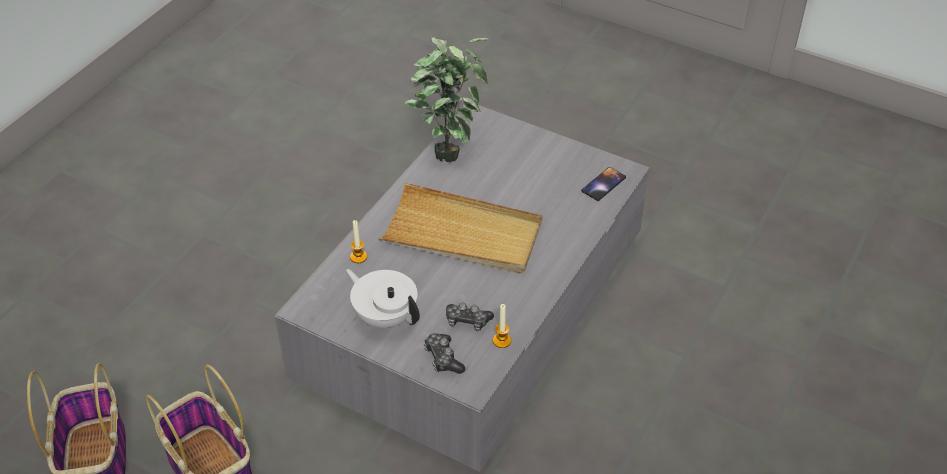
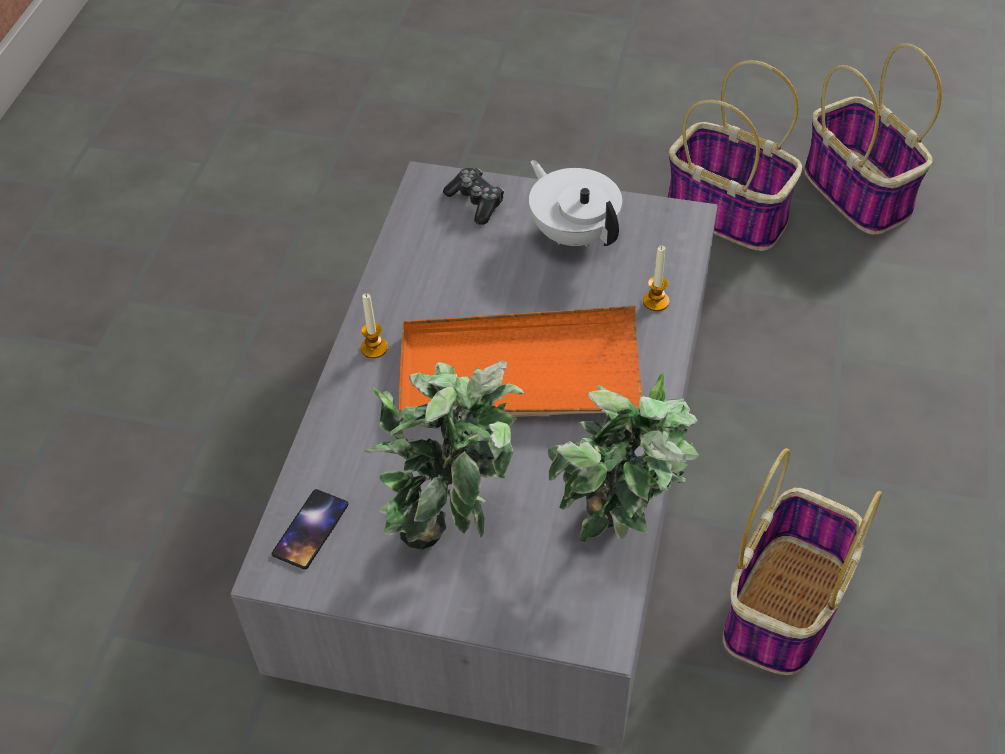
camera: 165 degrees right, 5 degrees up
white teapot [346,269,420,328] -> white teapot turned 150 degrees counterclockwise [529,160,622,247]
beige tray [378,183,542,273] -> orange tray [399,306,643,421]
game controller [446,302,494,331] -> none
candle [493,304,511,348] -> candle moved to [361,293,388,358]
none -> potted plant [364,360,525,550]
none -> basket [723,448,882,675]

